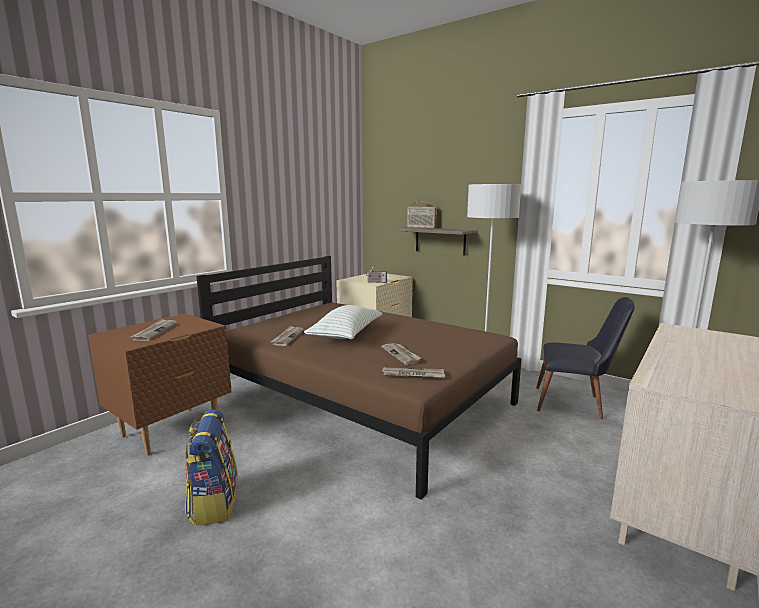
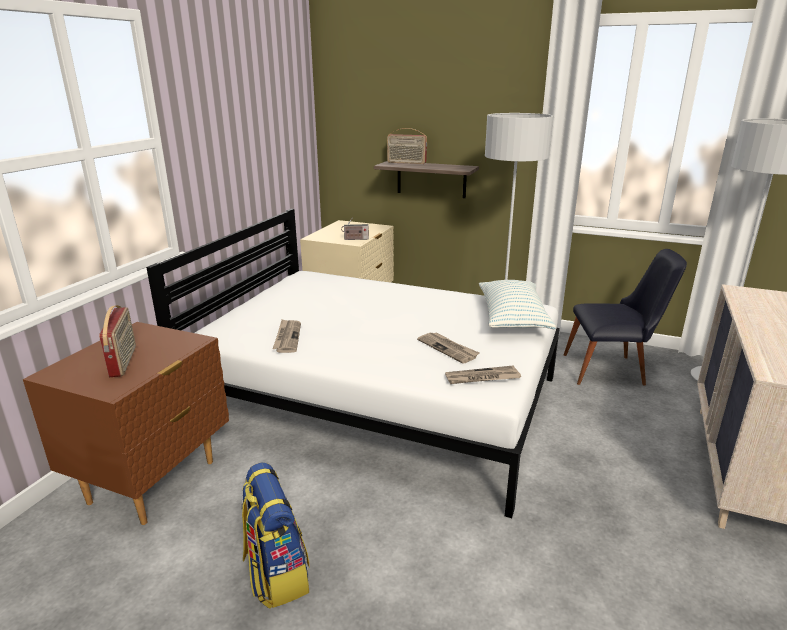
camera: 15 degrees left, 10 degrees up
newspaper [130,319,177,341] -> radio [99,305,136,377]
brown bed [196,256,522,499] -> white bed [146,209,560,518]
pillow [304,305,382,339] -> pillow moved to [479,280,556,329]

